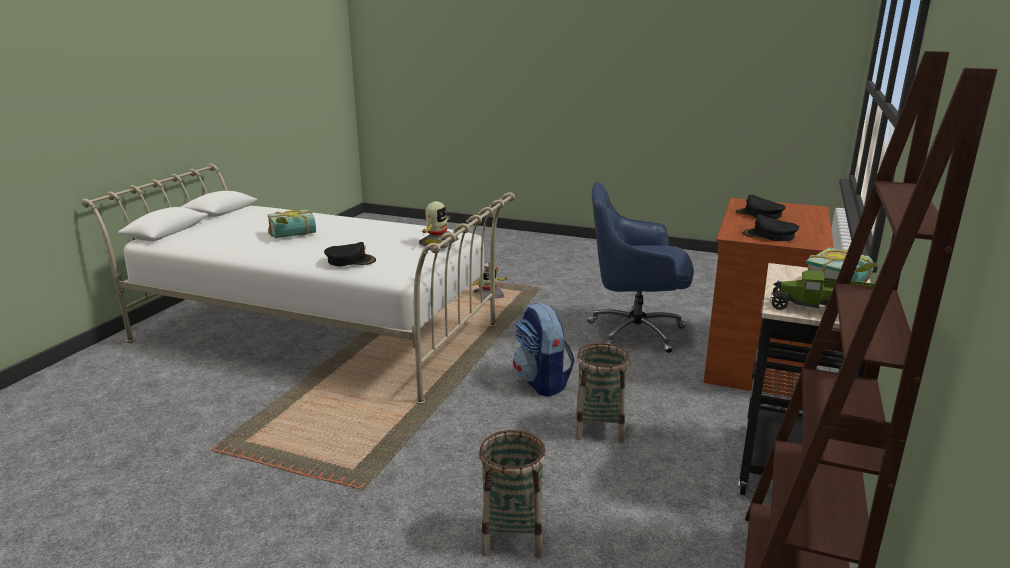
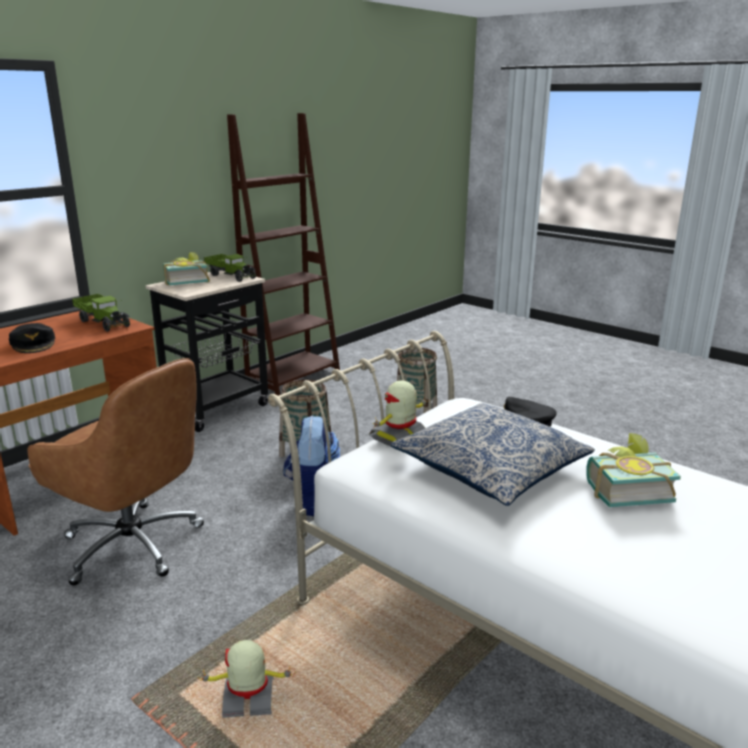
camera: 160 degrees left, 0 degrees up
blue office chair [588,182,694,353] -> brown office chair [27,358,204,585]
black cap [743,215,799,241] -> toy truck [72,294,130,332]
none -> pillow [390,403,595,506]

